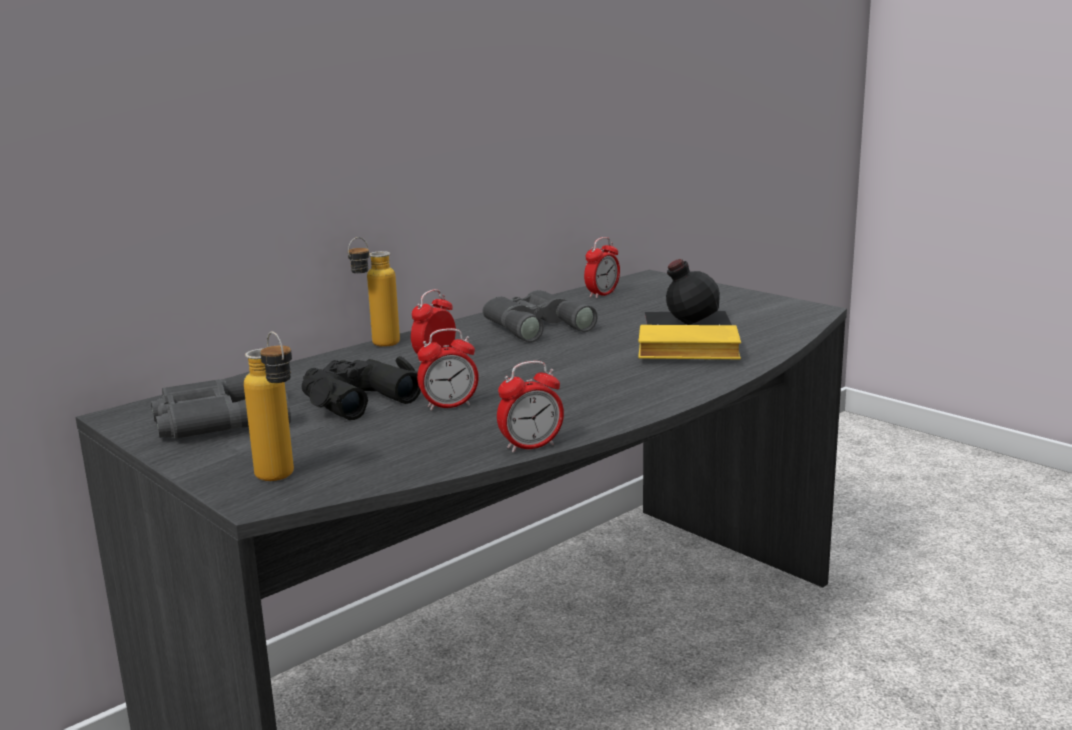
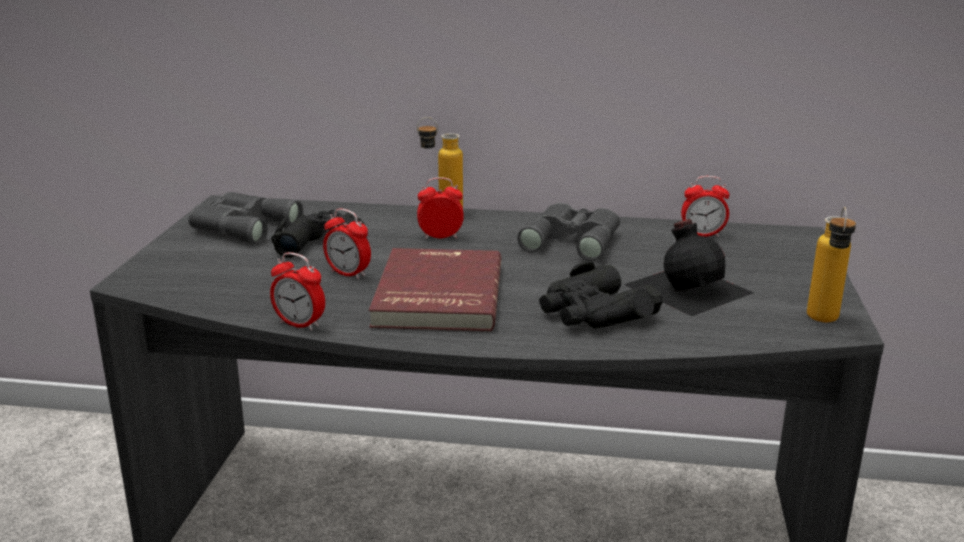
camera: 50 degrees right, 5 degrees up
bottle [244,331,294,481] -> bottle moved to [807,207,856,322]
yellow book [638,324,741,359] -> black binoculars [539,261,664,328]
none -> red book [369,248,501,331]

